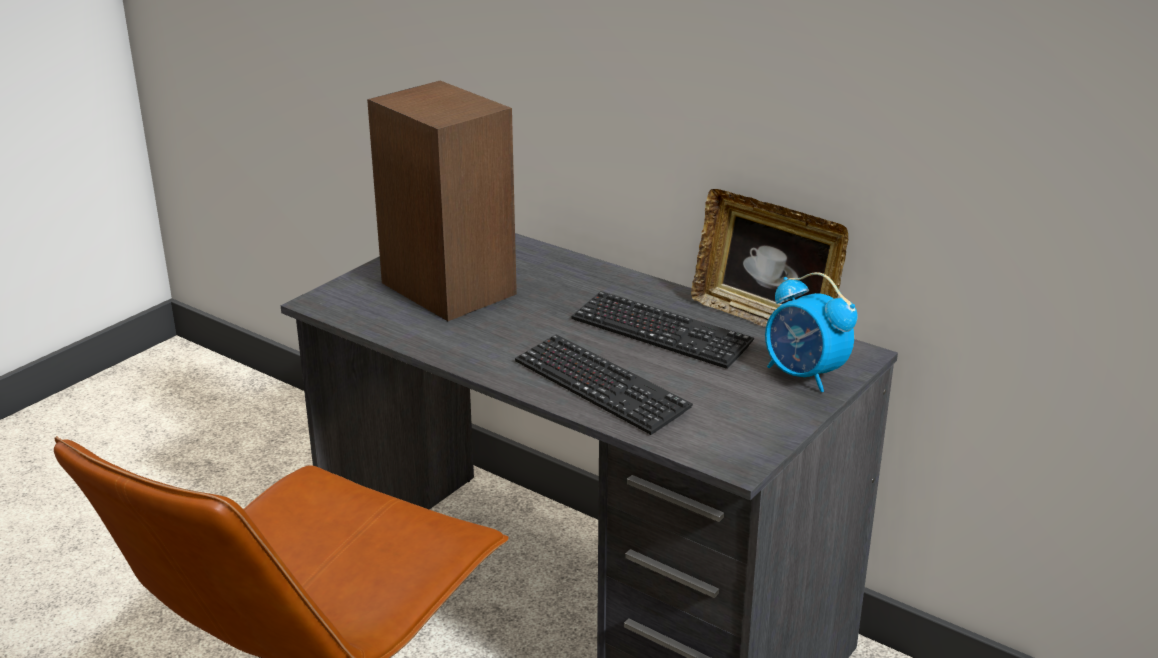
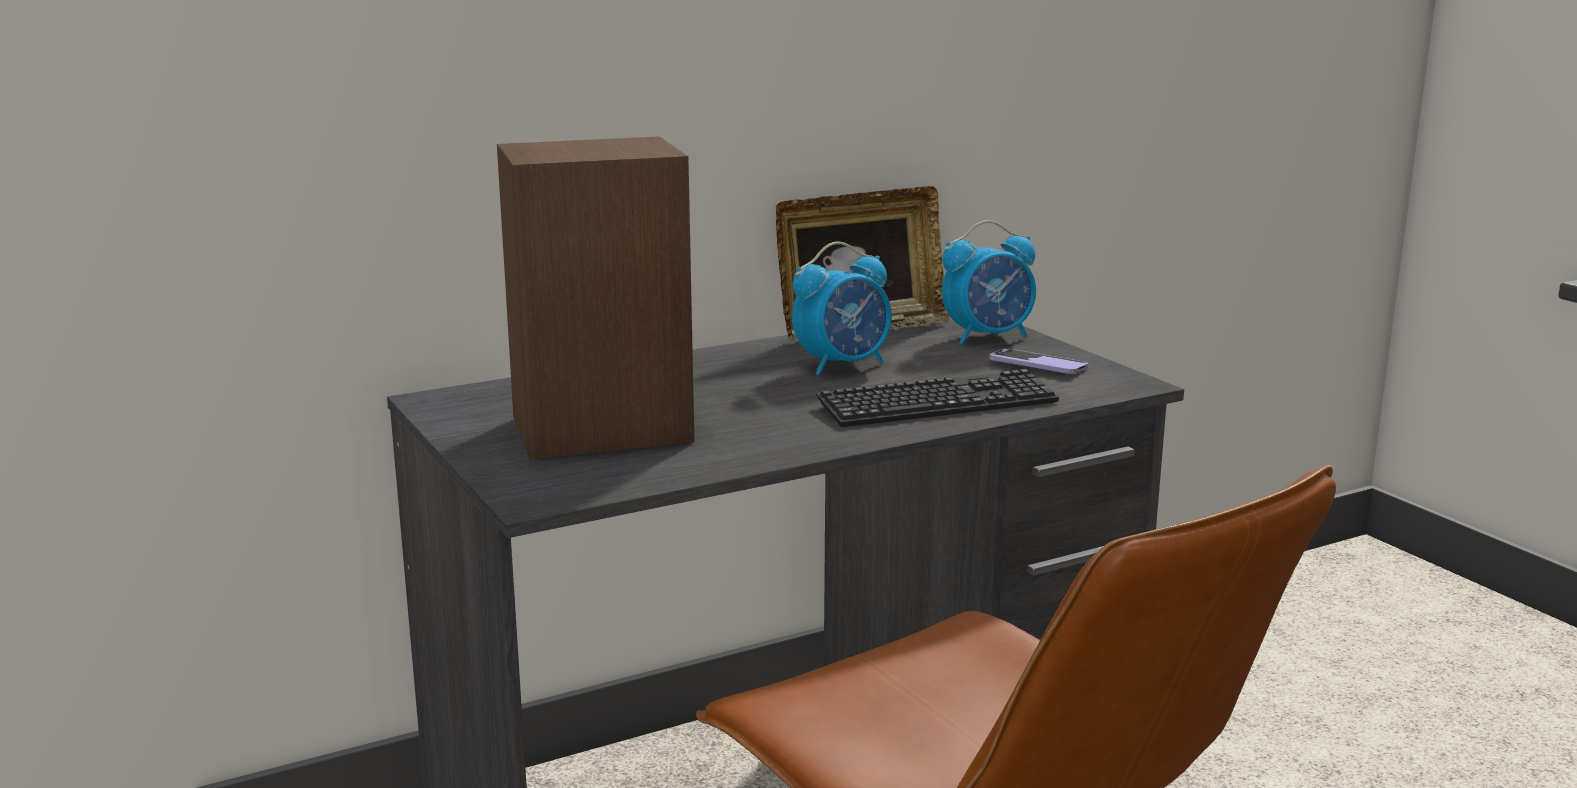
camera: 65 degrees left, 10 degrees down
keyboard [571,291,754,369] -> alarm clock [792,242,892,375]
none -> phone [989,349,1088,374]

